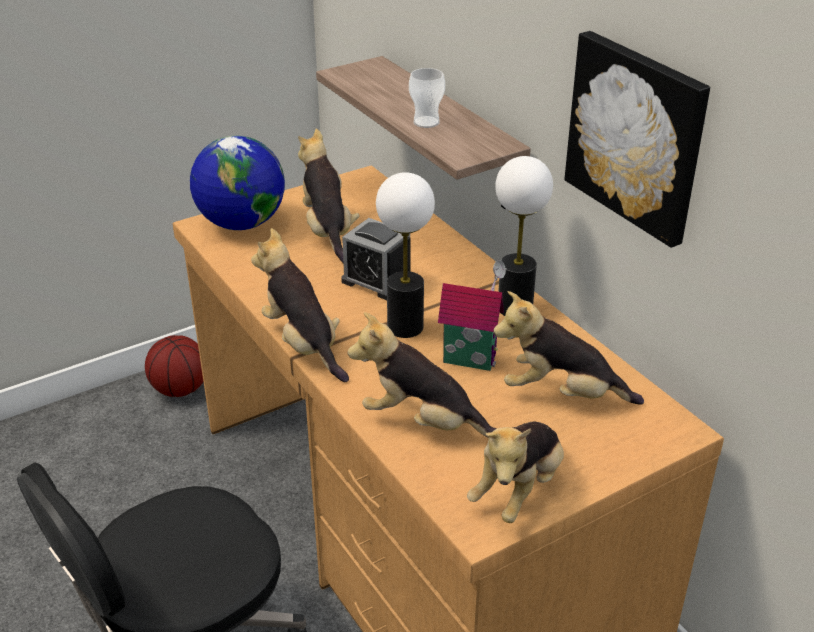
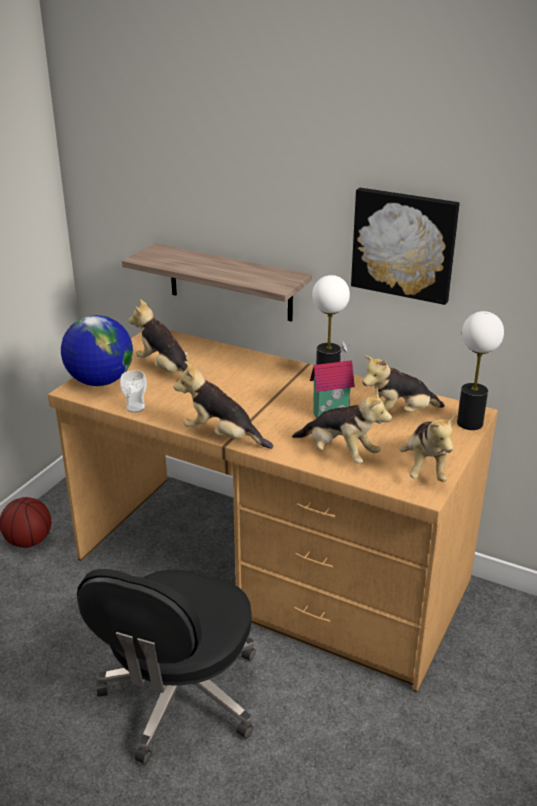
camera: 30 degrees left, 5 degrees down
alarm clock [341,218,410,300] -> none
plush toy [348,312,496,437] -> plush toy turned 135 degrees counterclockwise [292,387,392,463]
table lamp [376,172,435,338] -> table lamp moved to [457,311,504,430]
cup [409,68,445,128] -> cup moved to [120,370,147,413]

